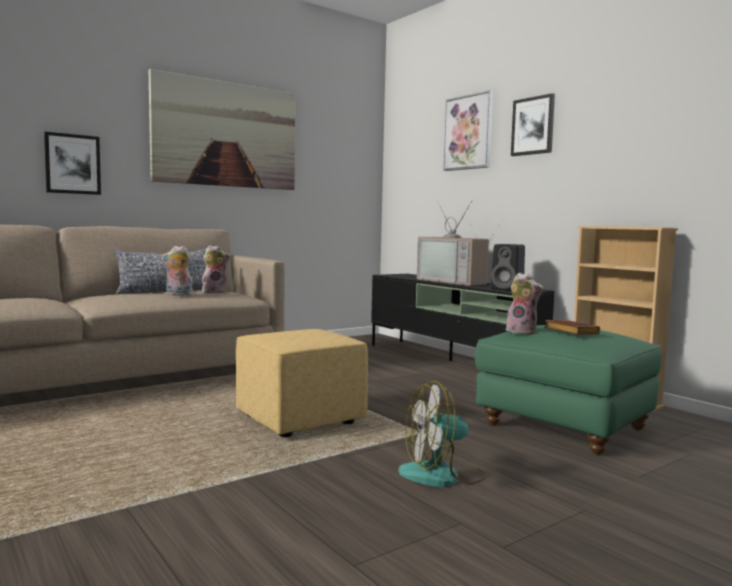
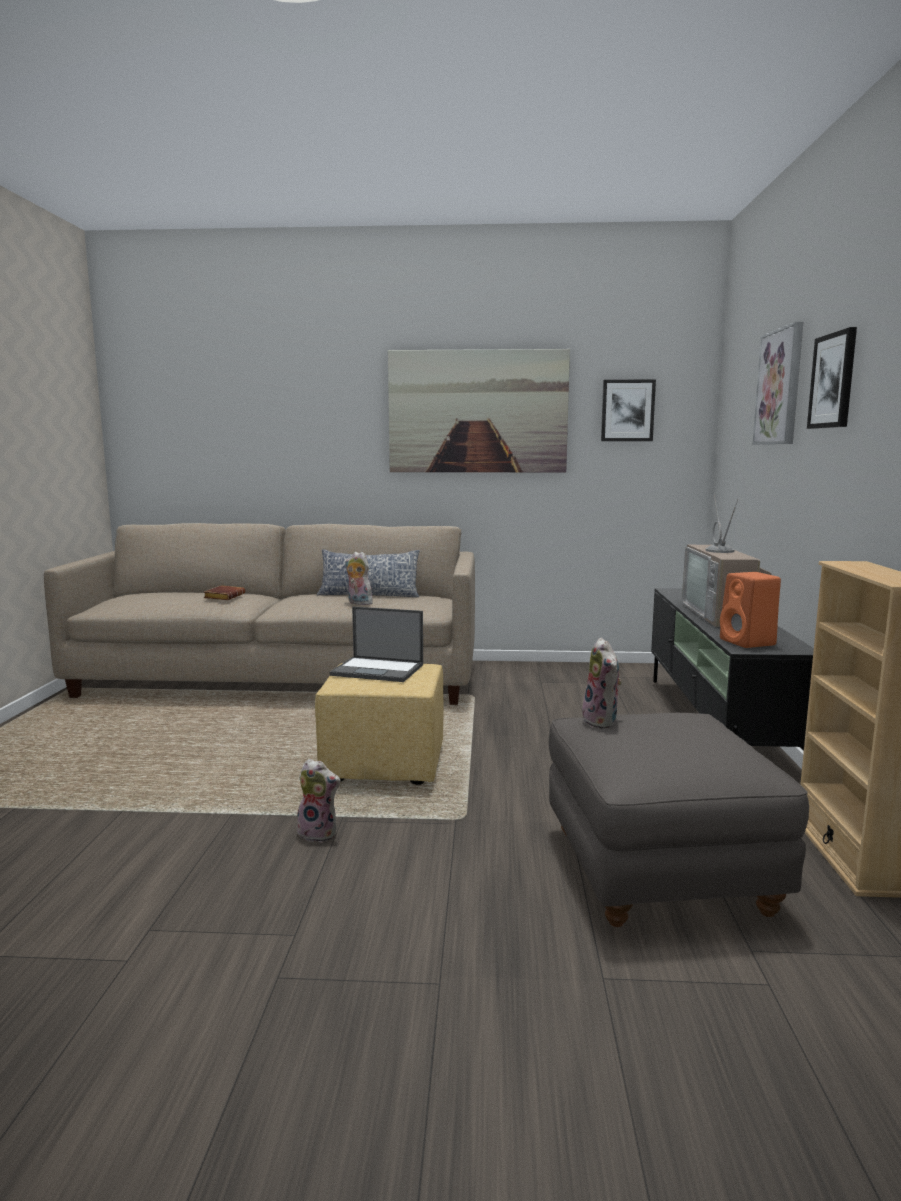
camera: 40 degrees right, 5 degrees up
picture [44,132,101,195] -> picture moved to [601,379,656,441]
plush toy [202,245,231,293] -> plush toy moved to [295,759,341,842]
fan [398,381,487,487] -> none
green ottoman [475,325,662,455] -> grey ottoman [549,713,809,927]
black speaker [491,244,525,291] -> orange speaker [720,572,781,648]
brown book [545,320,600,334] -> brown book moved to [204,585,245,600]
none -> laptop [330,607,423,682]

